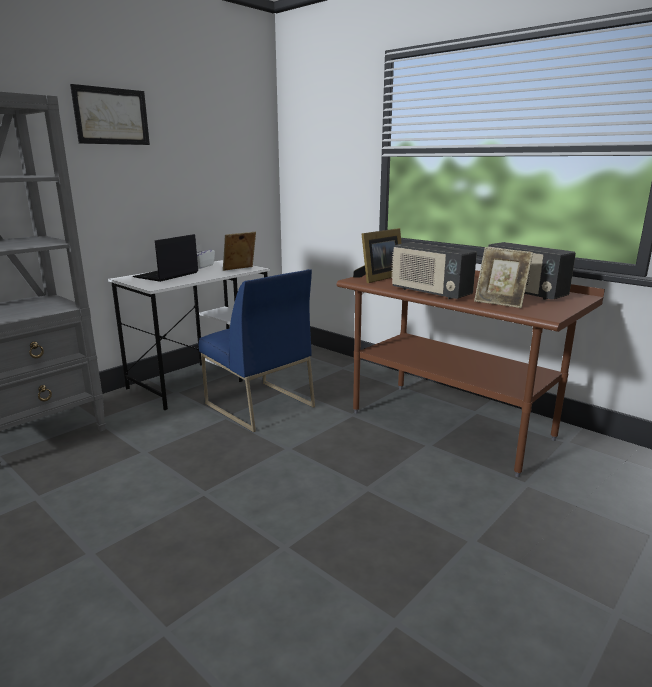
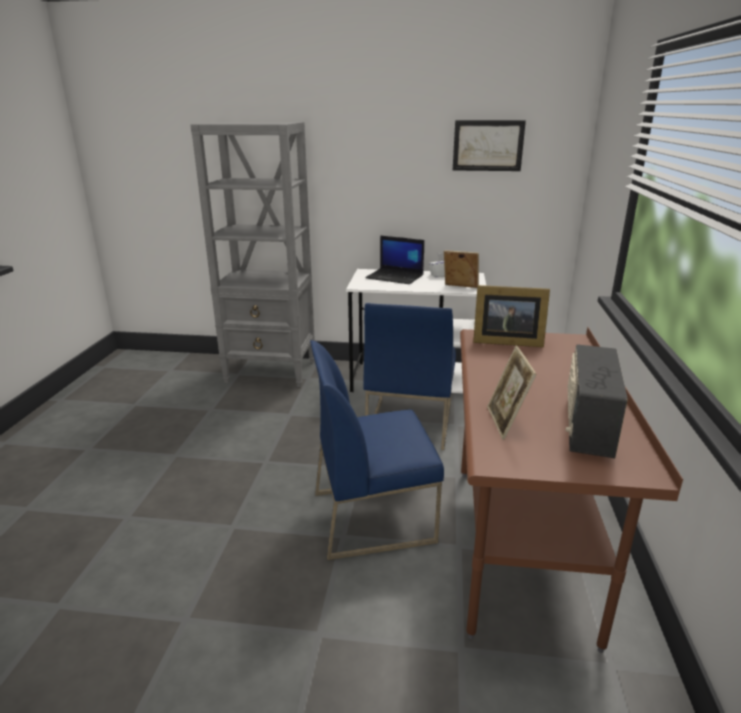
camera: 55 degrees right, 5 degrees up
picture [70,84,150,145] -> picture moved to [453,120,526,171]
laptop [133,234,198,282] -> laptop turned 150 degrees counterclockwise [365,236,424,284]
radio [391,242,477,299] -> none
none -> blue chair [310,340,444,560]

